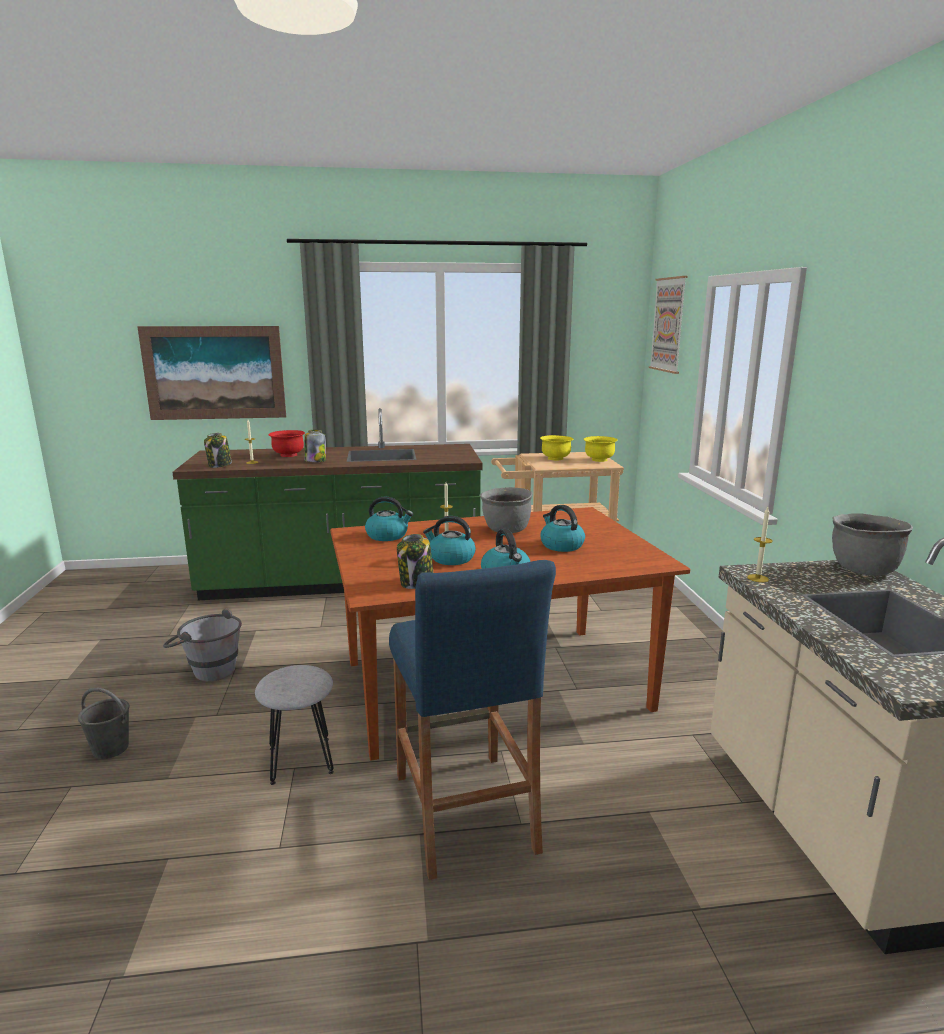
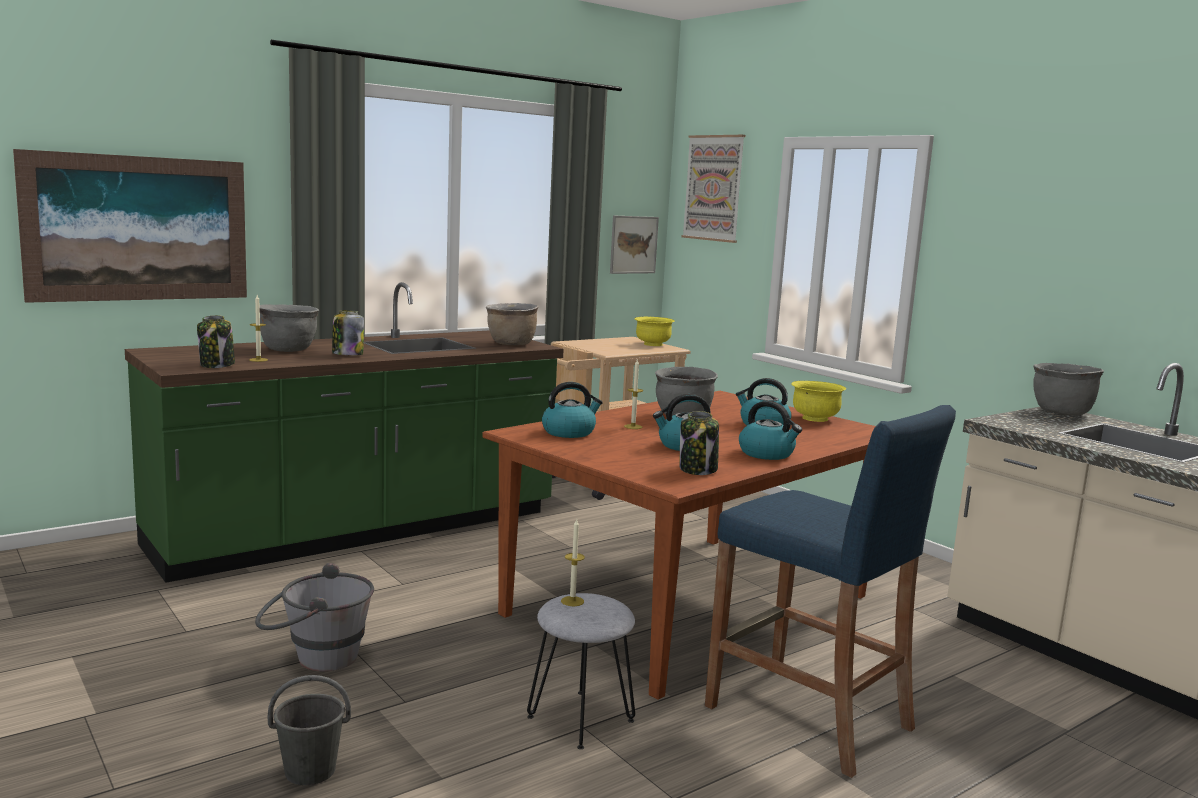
camera: 30 degrees left, 5 degrees down
red bowl [268,430,305,457] -> grey cooking pot [259,304,319,352]
yellow bowl [540,435,573,460] -> yellow bowl moved to [791,381,846,422]
candle [747,507,773,582] -> candle moved to [561,519,585,606]
none -> brown cooking pot [486,303,538,345]
none -> picture [610,215,659,274]

